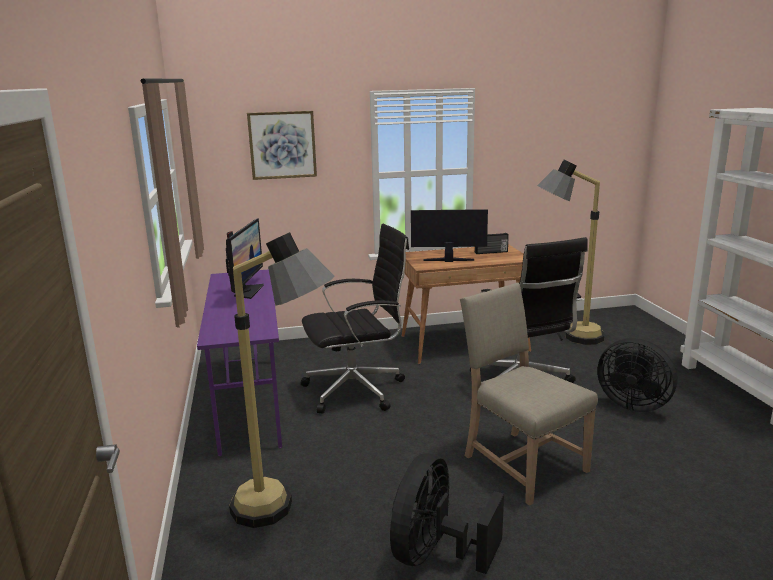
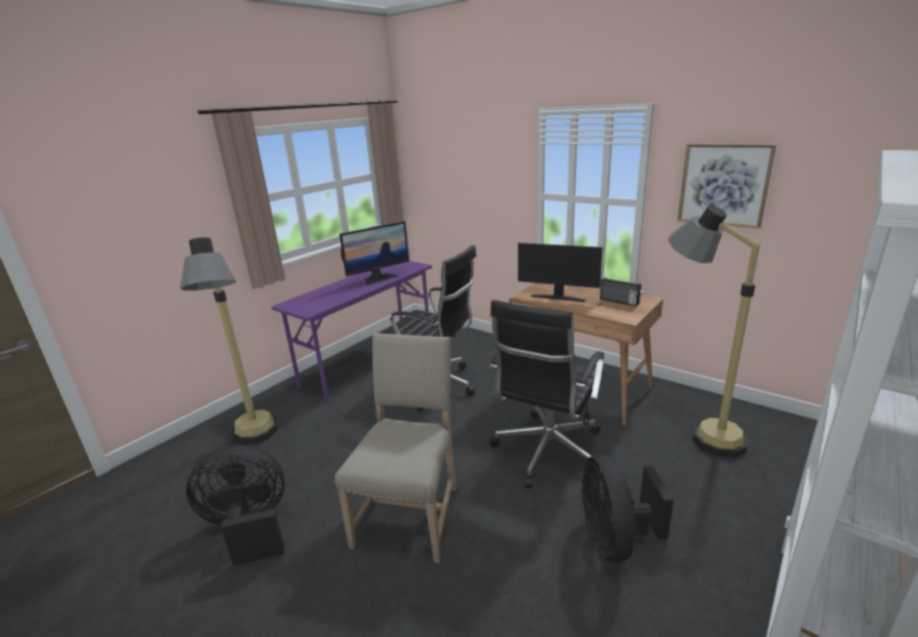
camera: 50 degrees right, 5 degrees up
picture [247,111,317,180] -> picture moved to [677,144,776,228]
monitor [411,209,488,262] -> monitor turned 150 degrees clockwise [518,243,603,302]

